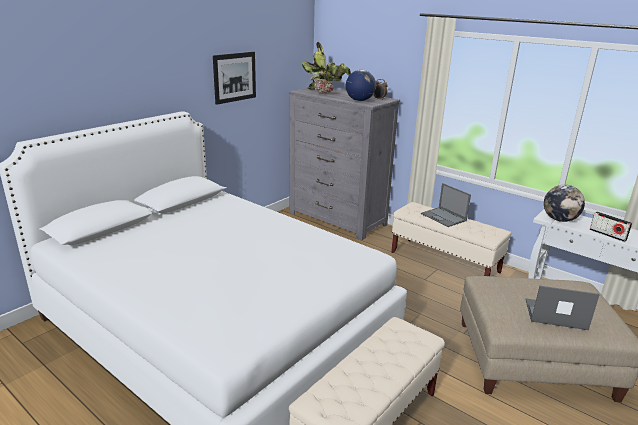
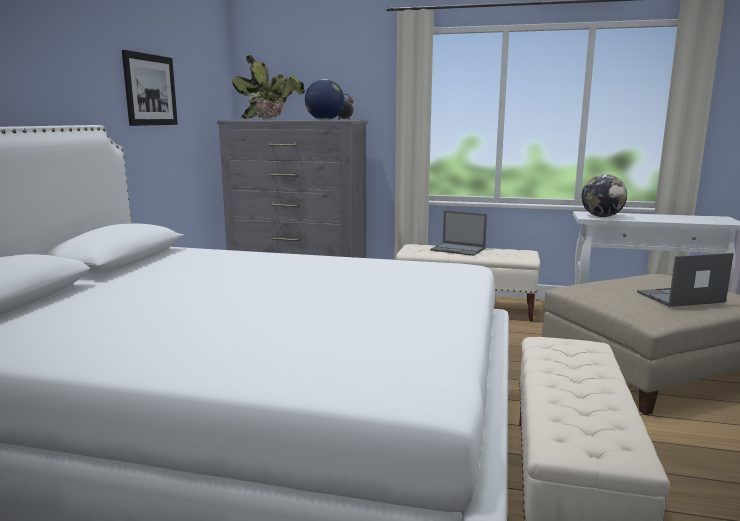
camera: 25 degrees left, 10 degrees down
radio [590,211,632,242] -> none

